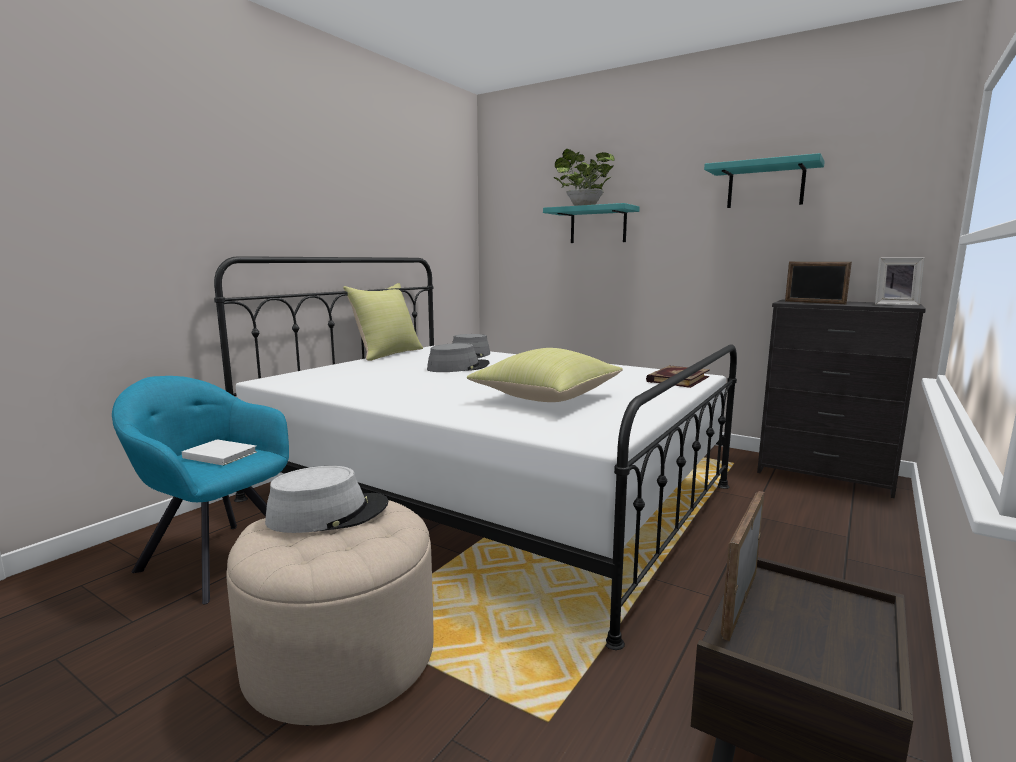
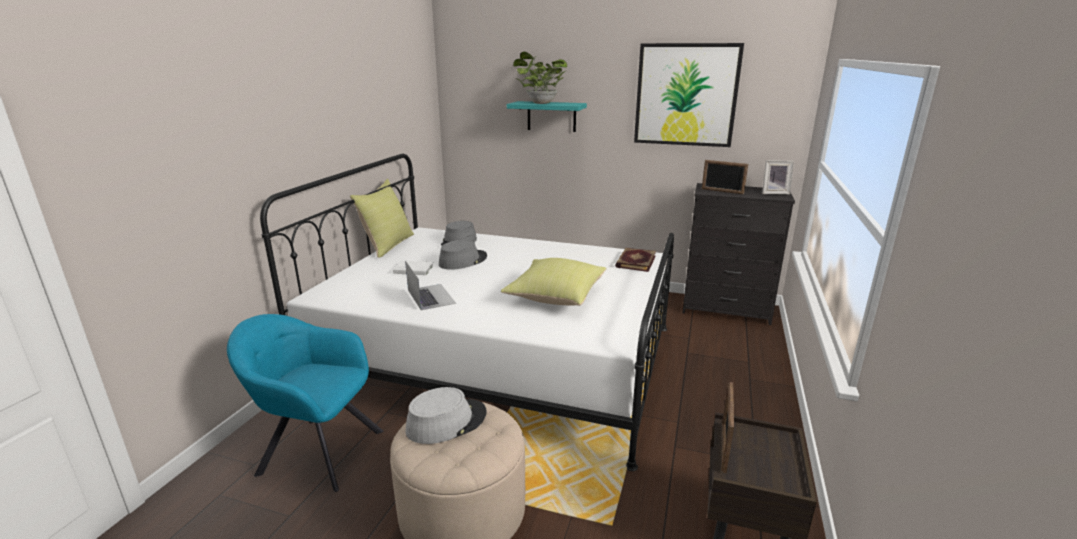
camera: 15 degrees left, 10 degrees up
white book [182,439,257,466] -> white book moved to [393,261,434,275]
turquoise shelf [704,153,825,208] -> picture [634,43,744,147]
none -> laptop [405,260,456,310]

